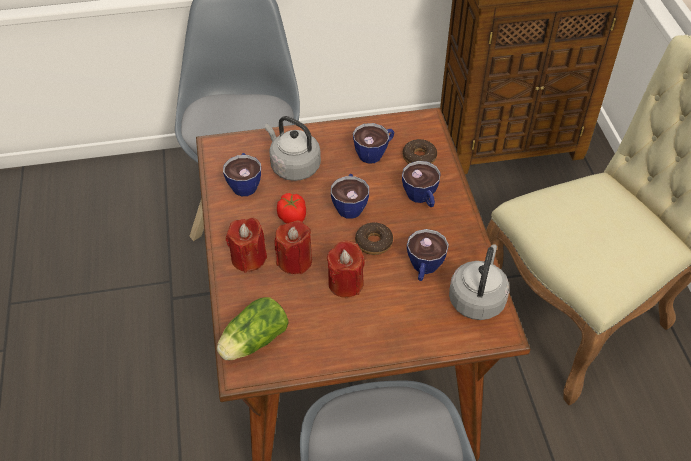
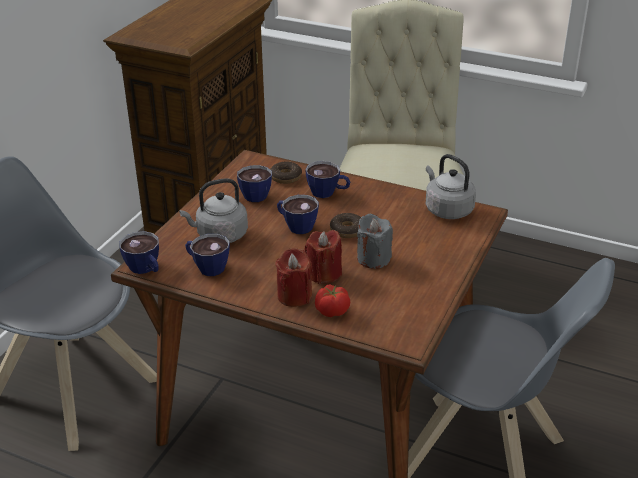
camera: 55 degrees left, 15 degrees down
lettuce [217,297,288,360] -> none
tomato [277,193,306,223] -> tomato moved to [315,284,350,317]
red candle [327,240,365,298] -> grey candle [357,213,393,269]
cup [407,229,449,281] -> cup moved to [119,231,159,274]

